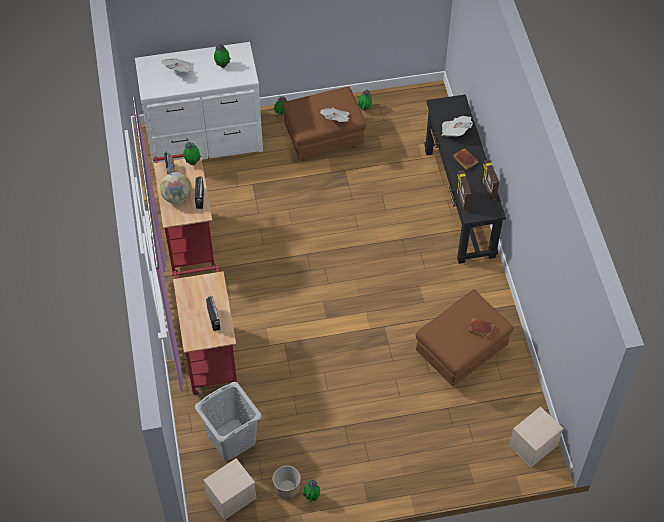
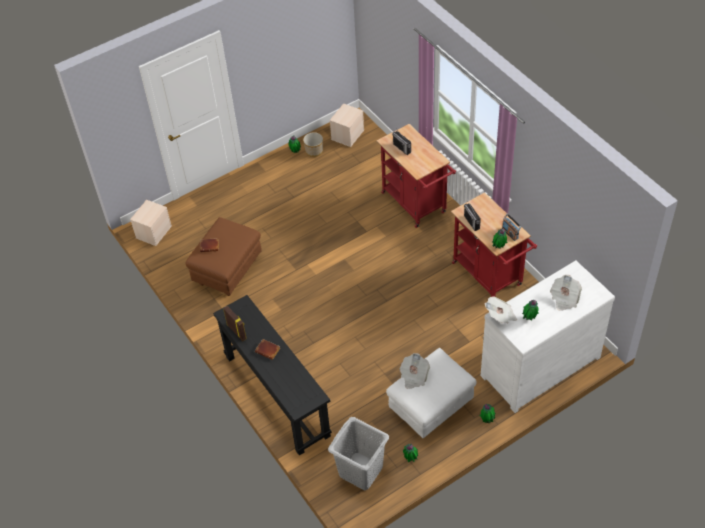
camera: 160 degrees right, 5 degrees down
globe [160,172,192,204] -> none
grey laundry basket [195,382,262,461] -> grey laundry basket moved to [328,417,389,490]
brown ottoman [282,87,366,161] -> white ottoman [386,348,477,439]
newspaper [442,116,473,137] -> newspaper moved to [485,297,517,323]
picture frame [456,170,472,212] -> none

